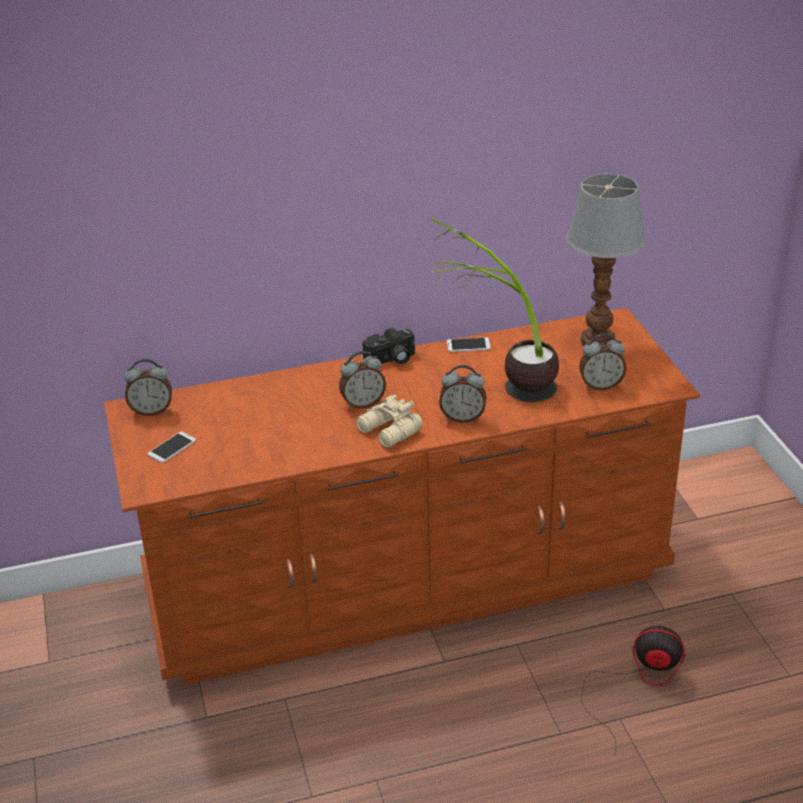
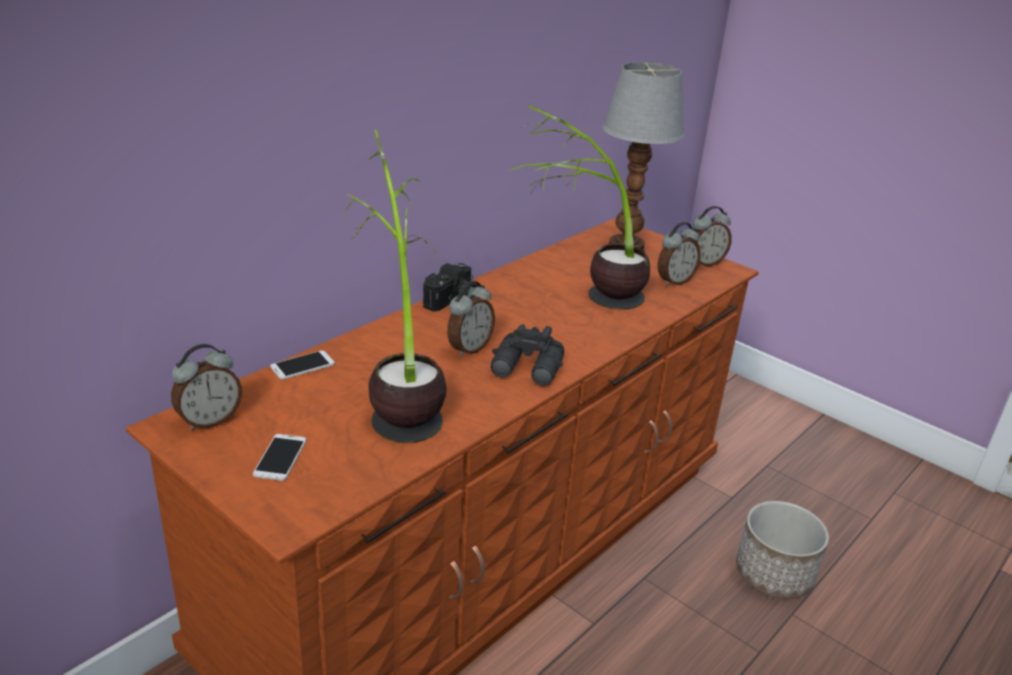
camera: 35 degrees left, 5 degrees down
beige binoculars [356,395,423,448] -> black binoculars [491,324,564,386]
alarm clock [439,365,486,423] -> alarm clock moved to [689,206,732,266]
phone [447,337,491,352] -> phone moved to [270,350,335,380]
fan [581,626,686,756] -> planter [736,501,829,599]
none -> potted plant [343,130,447,443]

